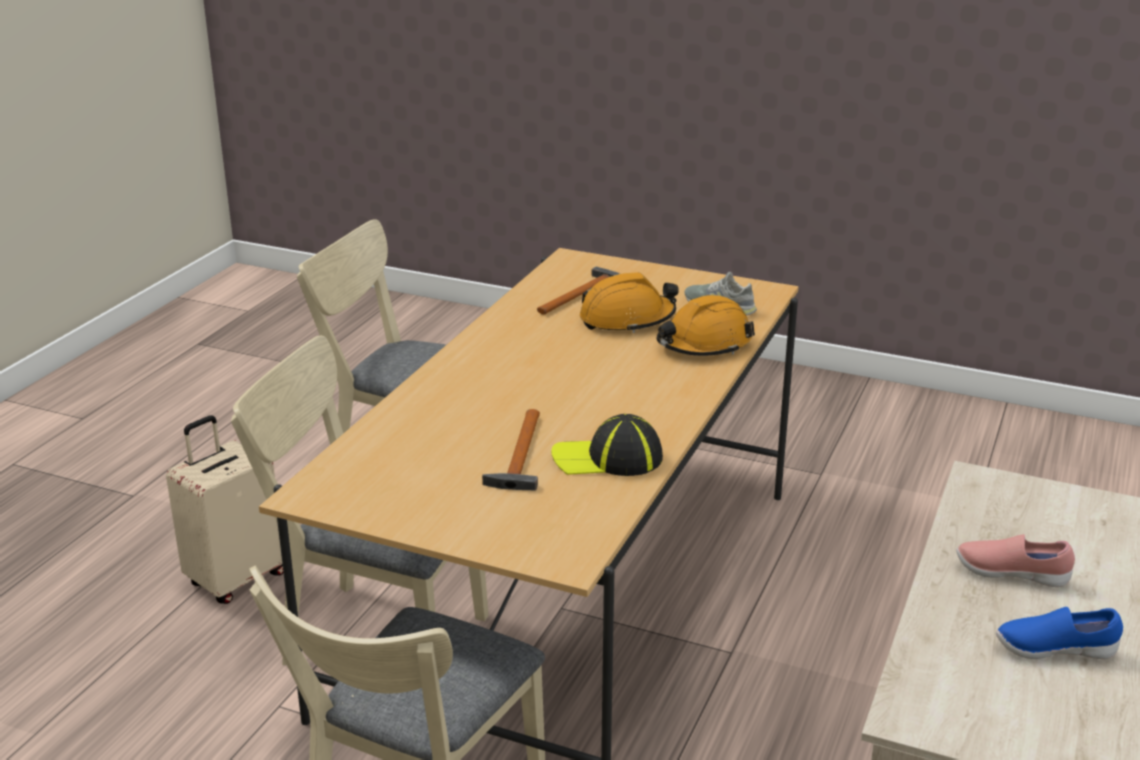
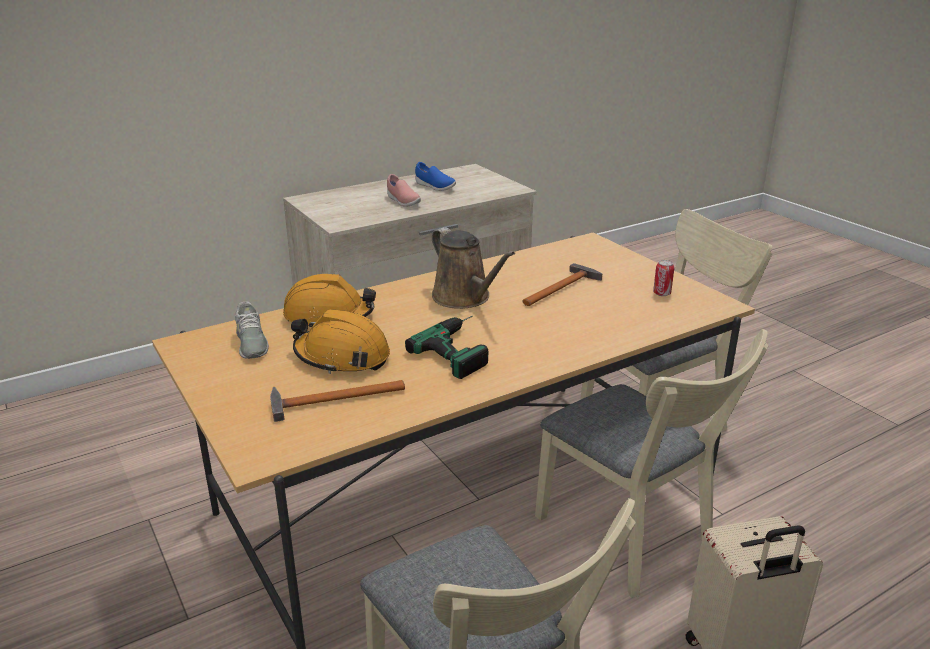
camera: 145 degrees left, 0 degrees up
cap [551,414,663,476] -> none
none -> power drill [405,316,488,379]
none -> brown watering can [432,227,515,309]
none -> can [653,260,675,296]

